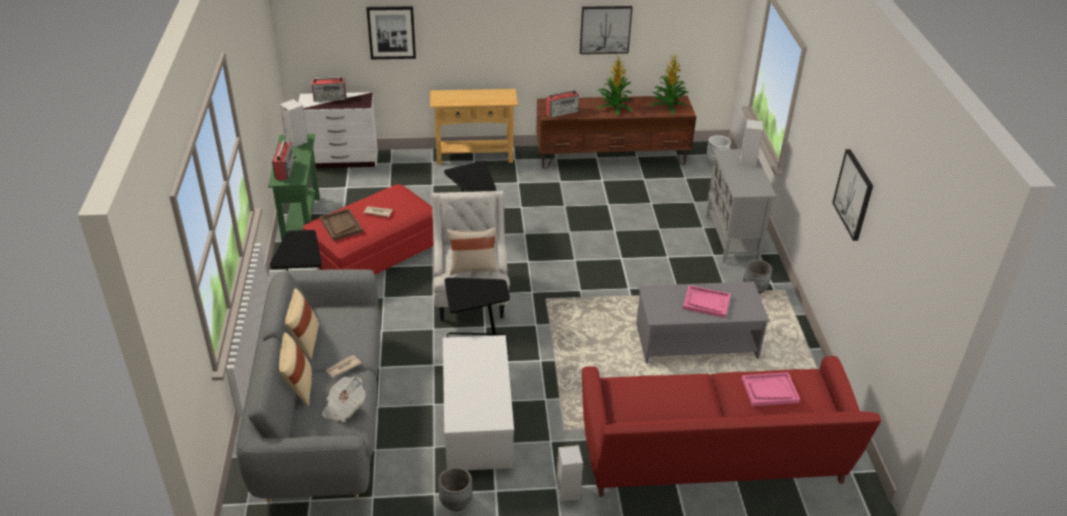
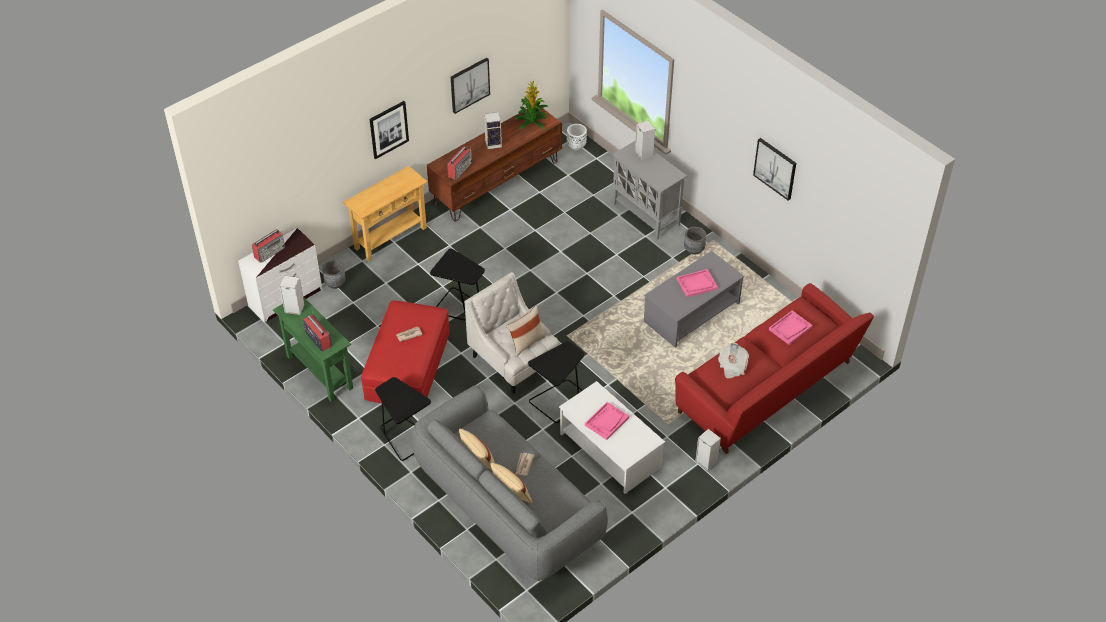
camera: 35 degrees left, 10 degrees up
brown tray [320,209,363,241] -> none
newspaper [322,377,366,422] -> newspaper moved to [718,343,749,379]
picture [366,6,416,59] -> picture moved to [370,101,409,159]
grey planter [439,467,473,511] -> grey planter moved to [322,260,346,289]
potted plant [597,55,634,115] -> speaker [484,112,502,149]
none -> pink tray [585,402,629,440]

